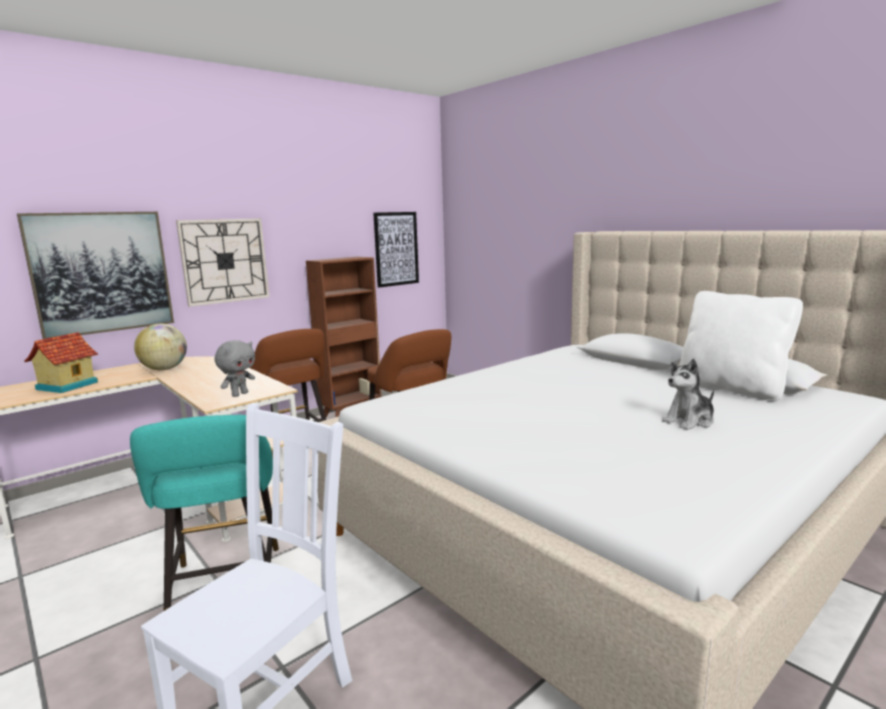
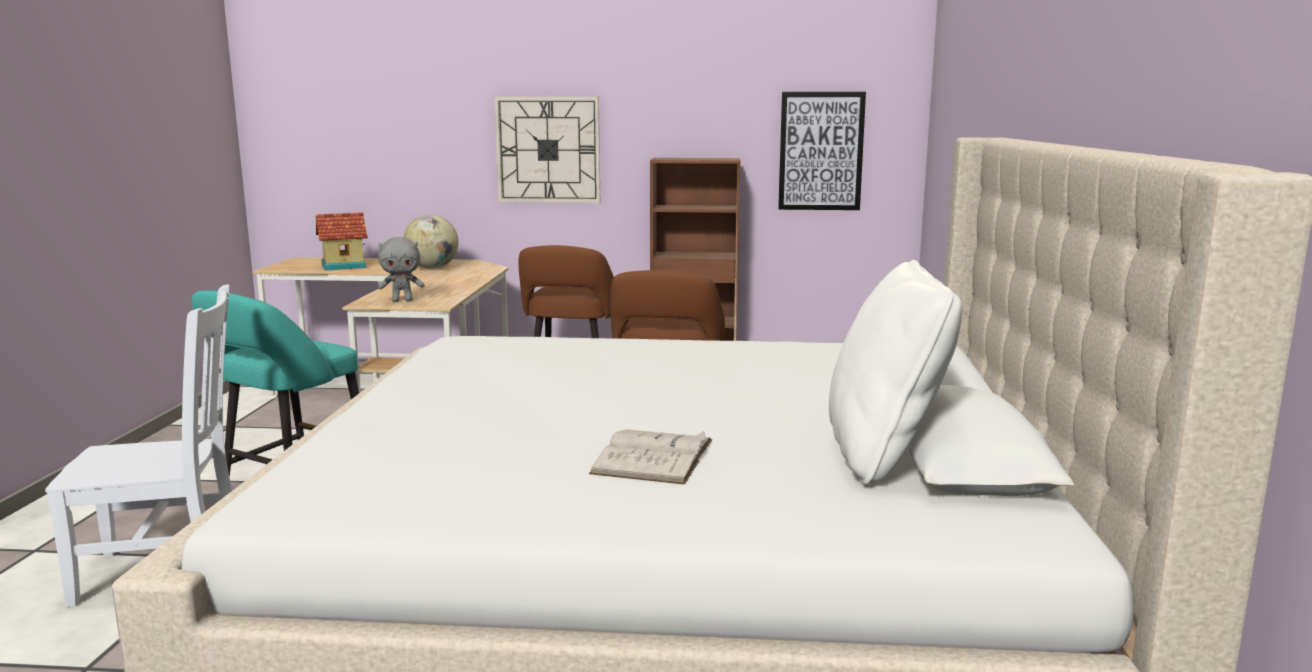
camera: 45 degrees right, 0 degrees up
picture [17,212,174,339] -> none
plush toy [662,359,714,430] -> white book [589,429,712,485]

